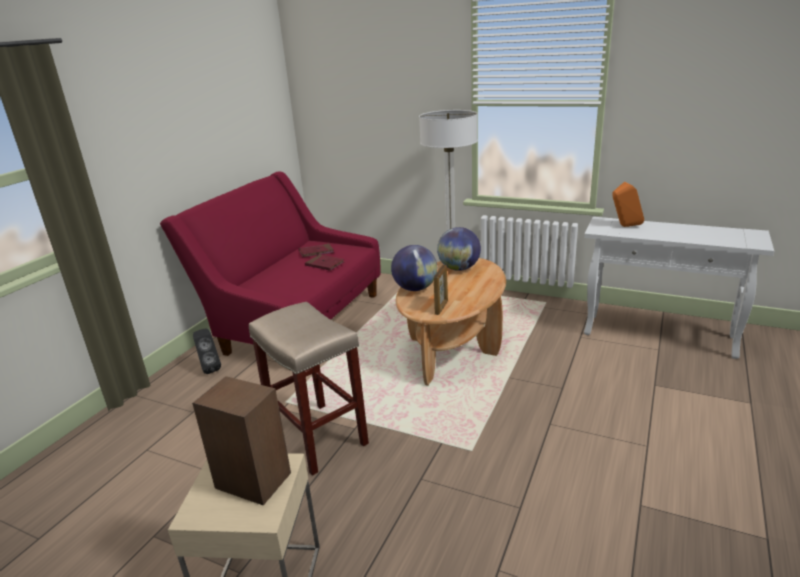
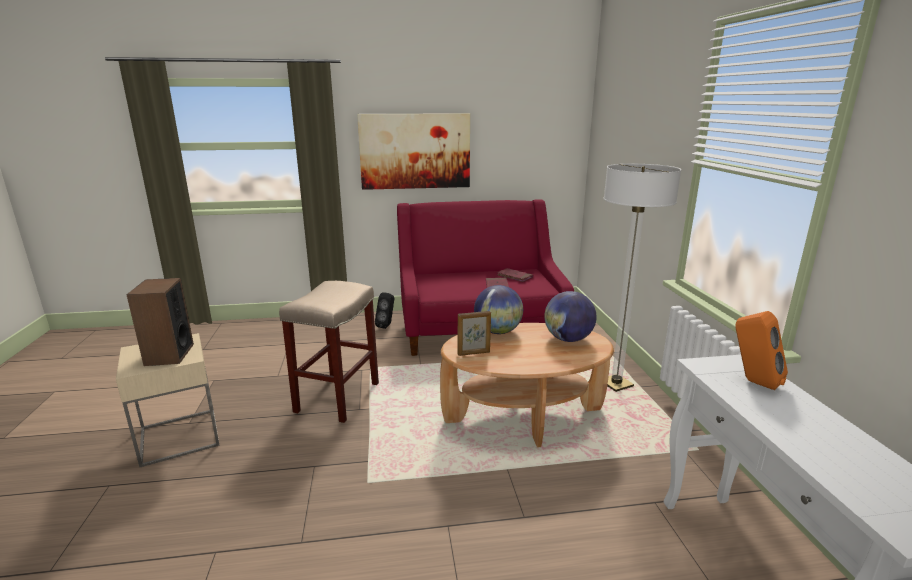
camera: 55 degrees right, 5 degrees down
none -> picture [357,113,470,190]

